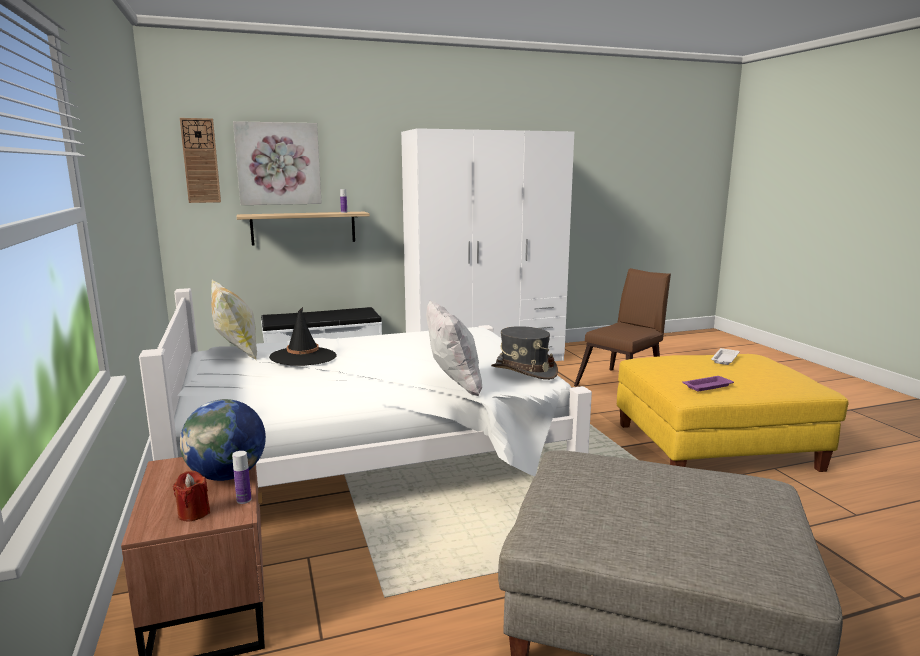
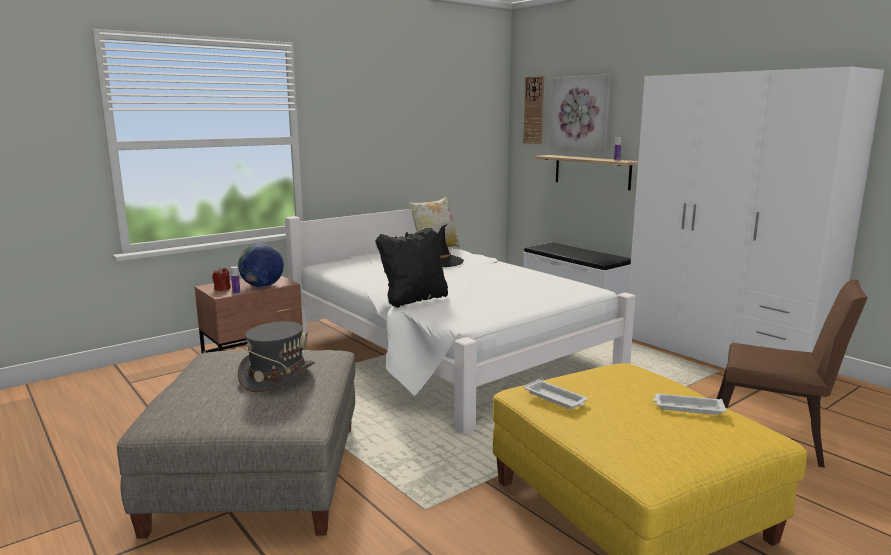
camera: 70 degrees right, 0 degrees up
white pillow [426,300,482,397] -> black pillow [375,228,448,308]
grey hat [491,326,558,380] -> grey hat moved to [238,321,315,392]
purple tray [682,376,734,391] -> white tray [523,379,588,409]

